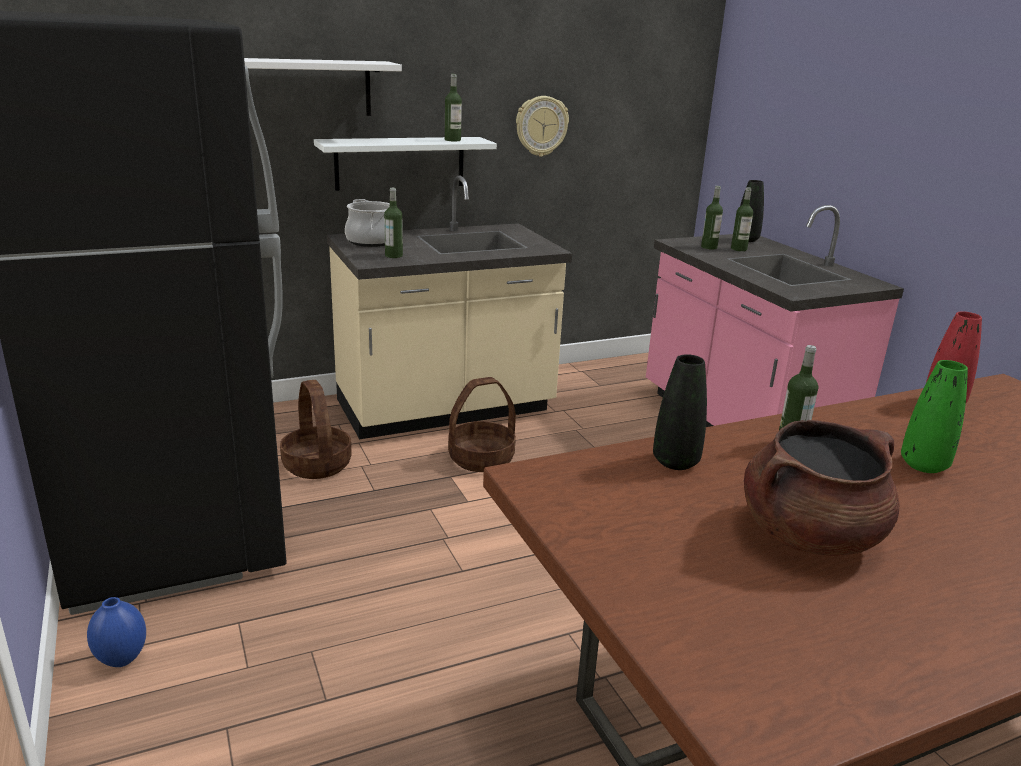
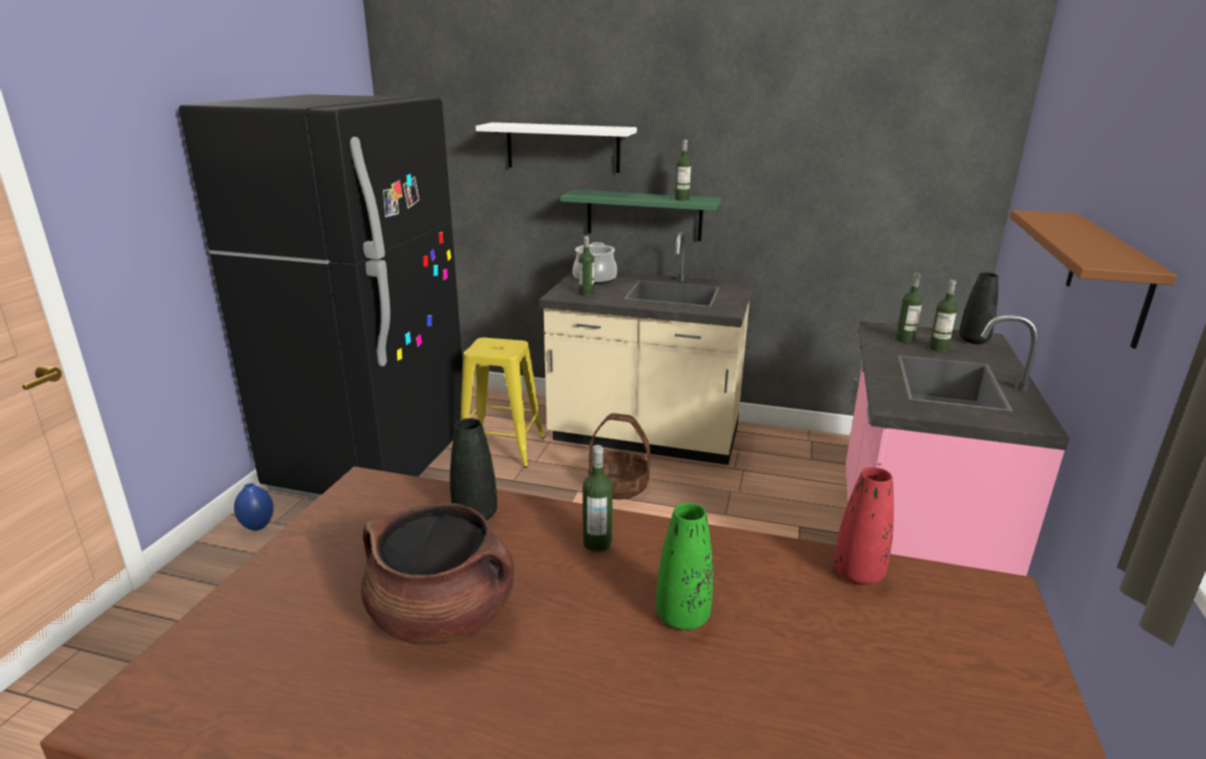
camera: 40 degrees right, 0 degrees up
basket [280,380,352,479] -> yellow stool [461,337,544,468]
white shelf [314,137,497,191] -> green shelf [560,190,721,241]
wall clock [516,96,569,157] -> none
none -> brown shelf [1010,210,1177,349]

